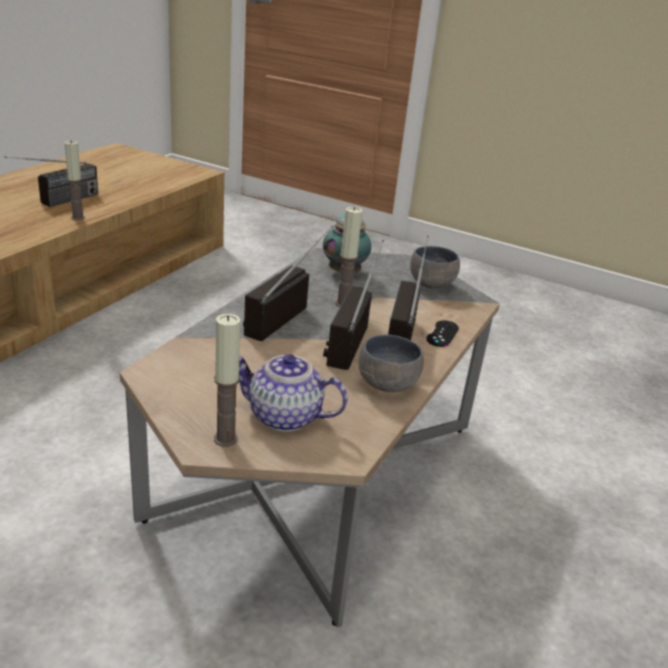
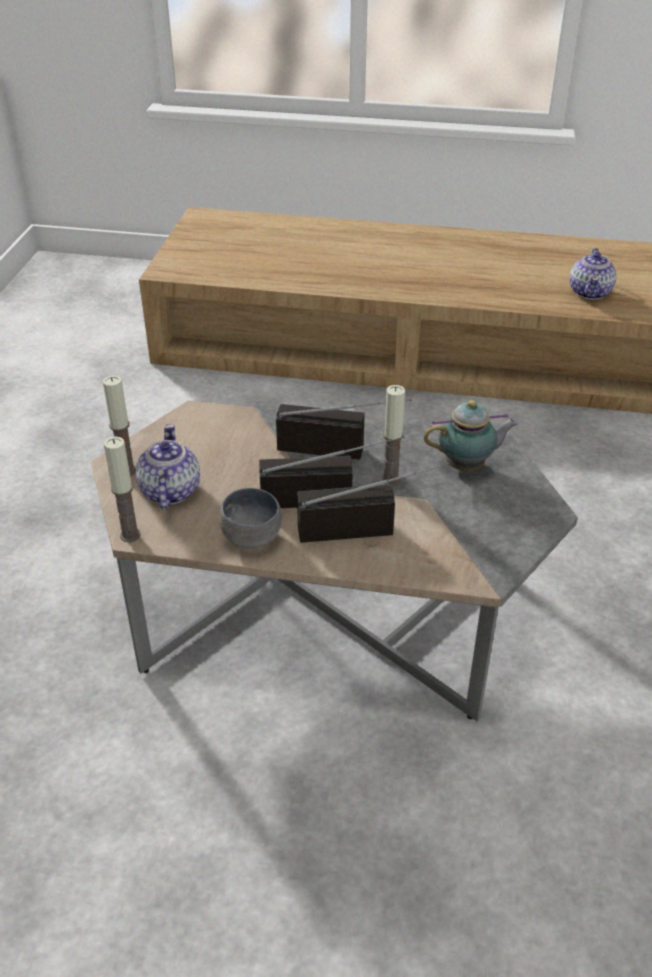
camera: 75 degrees right, 10 degrees up
radio [5,156,98,207] -> none
candle [64,141,85,220] -> candle moved to [104,437,141,542]
grey bowl [410,246,460,288] -> none
black game controller [426,320,459,347] -> none
none -> teapot [570,248,616,300]

